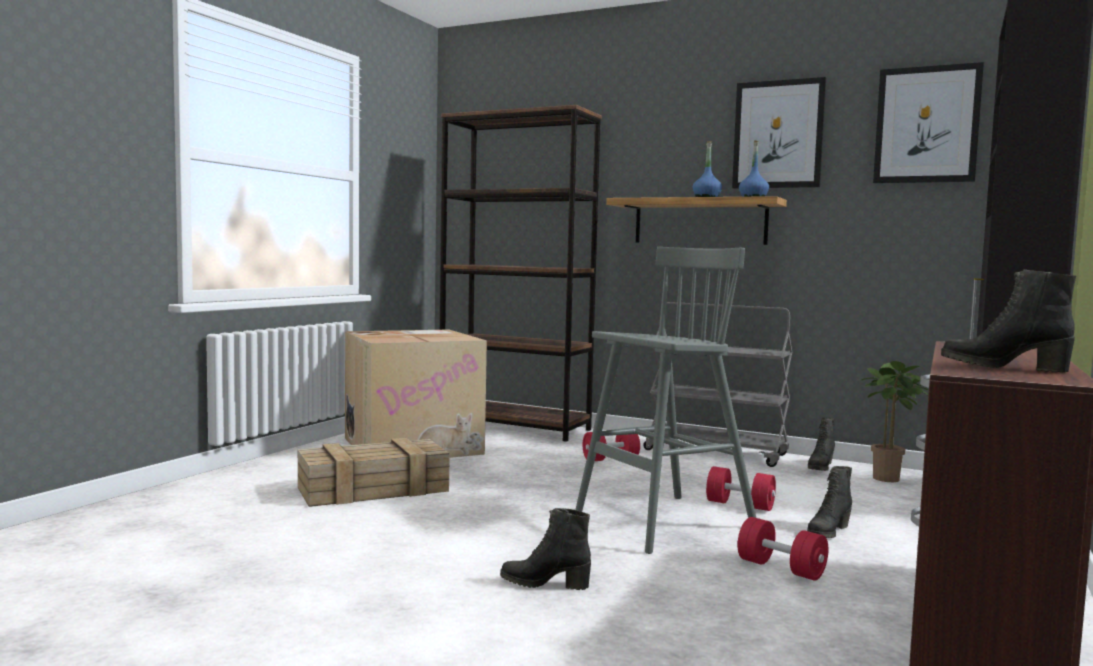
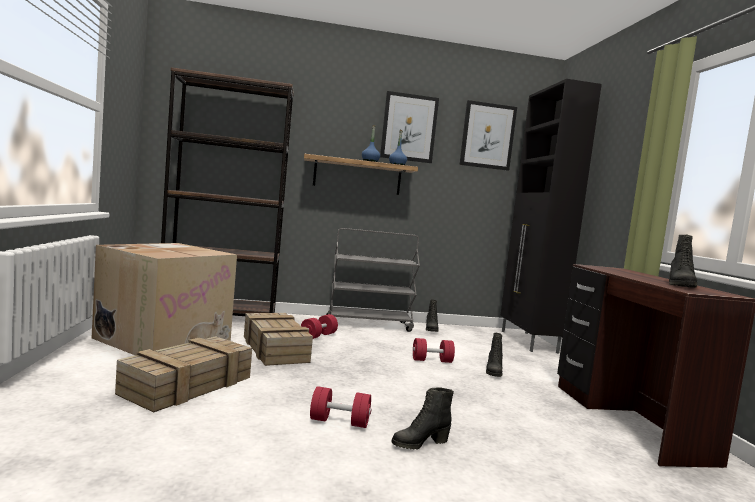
camera: 35 degrees left, 0 degrees up
grey stool [575,247,756,554] -> none
red dumbbell [737,517,828,581] -> red dumbbell moved to [310,386,371,428]
potted plant [860,361,929,482] -> none
black boot [941,269,1076,373] -> black boot turned 60 degrees counterclockwise [669,234,697,288]
none -> crate [244,313,313,366]

